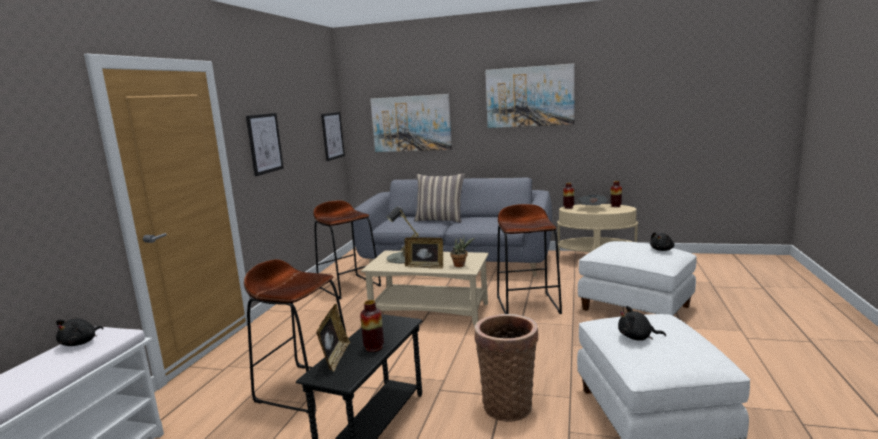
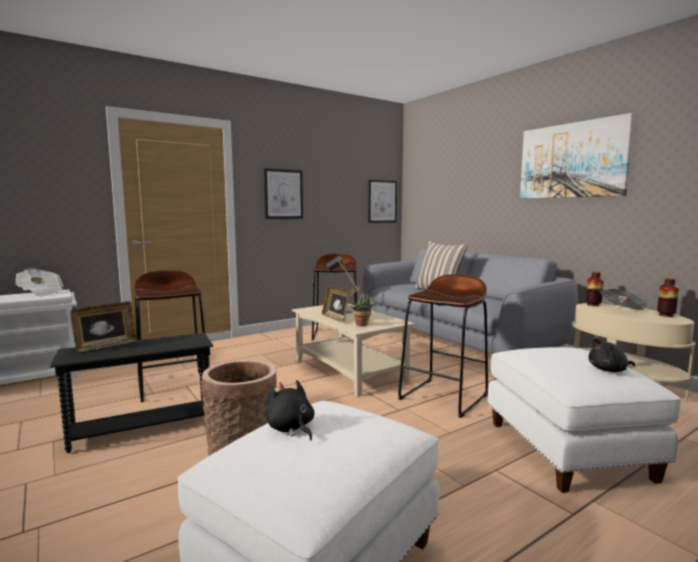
camera: 40 degrees right, 5 degrees down
black plush toy [56,318,103,346] -> newspaper [15,268,64,296]
vase [360,300,384,352] -> none
picture [370,94,452,152] -> none

